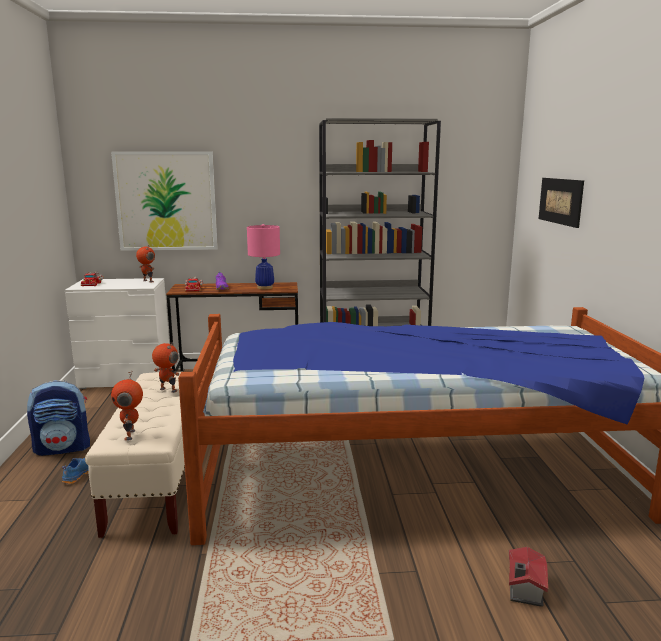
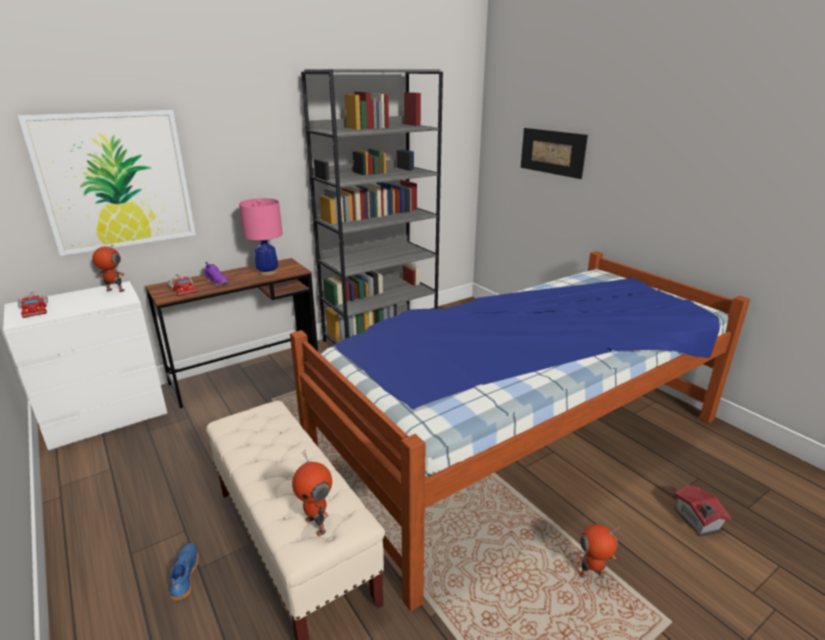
camera: 30 degrees left, 10 degrees up
backpack [27,380,90,456] -> none
toy robot [152,343,179,393] -> toy robot moved to [575,524,621,578]

